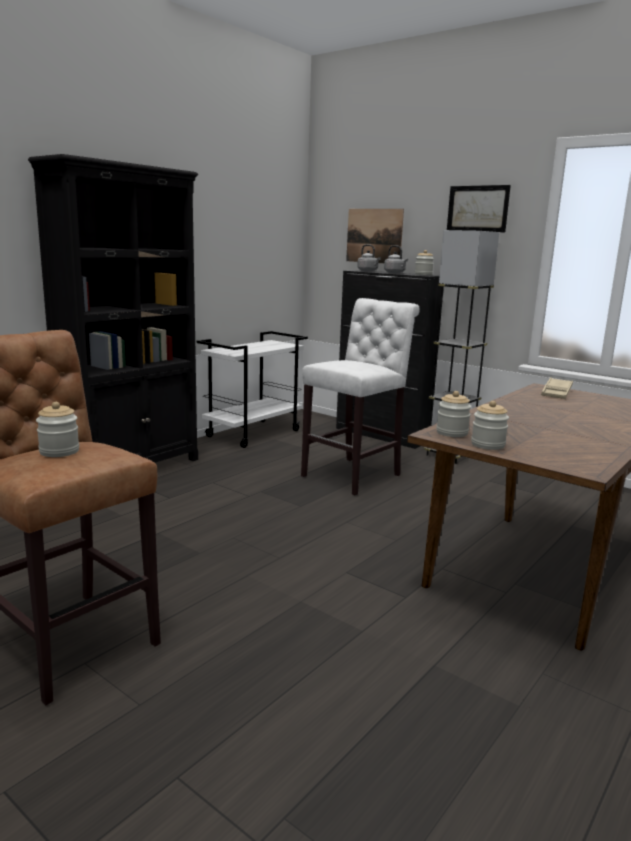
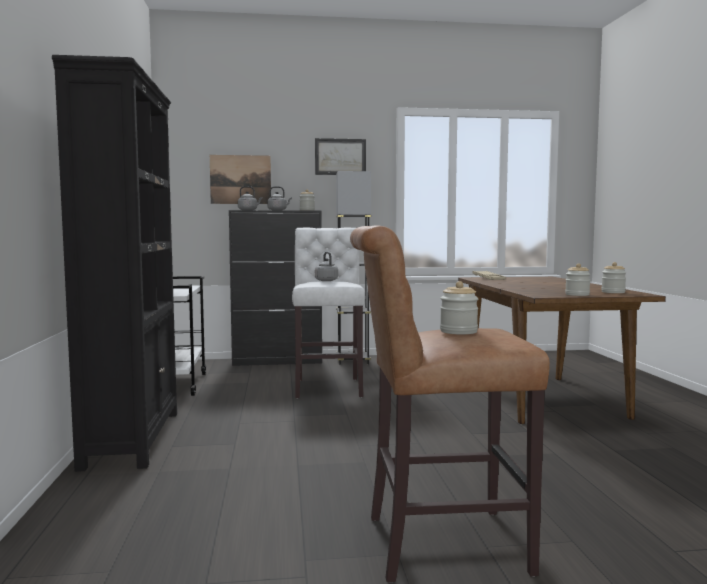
camera: 45 degrees left, 10 degrees down
jar [436,391,471,437] -> jar moved to [601,262,626,293]
none -> grey kettle [315,252,338,281]

